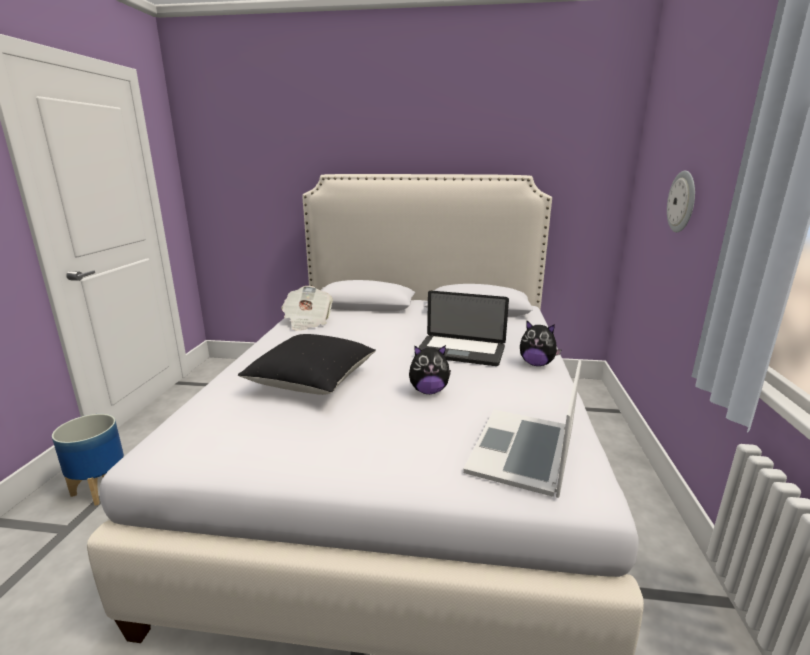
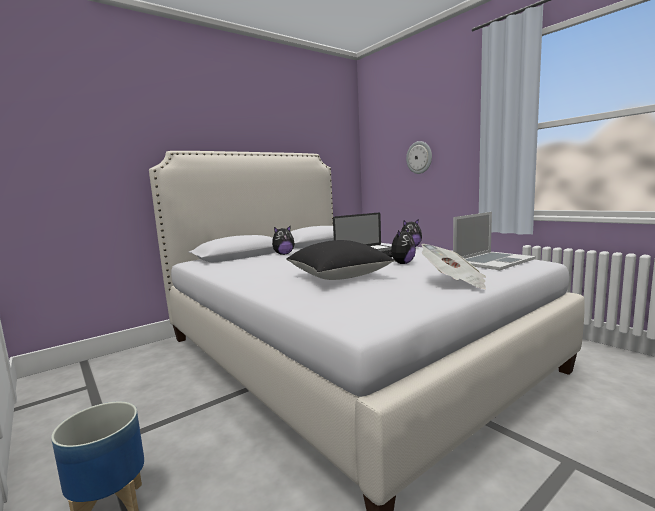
camera: 45 degrees left, 10 degrees down
newspaper [281,286,333,331] -> newspaper moved to [421,244,486,289]
laptop [463,360,581,498] -> laptop turned 105 degrees counterclockwise [453,212,536,270]
none -> plush toy [272,226,294,255]

